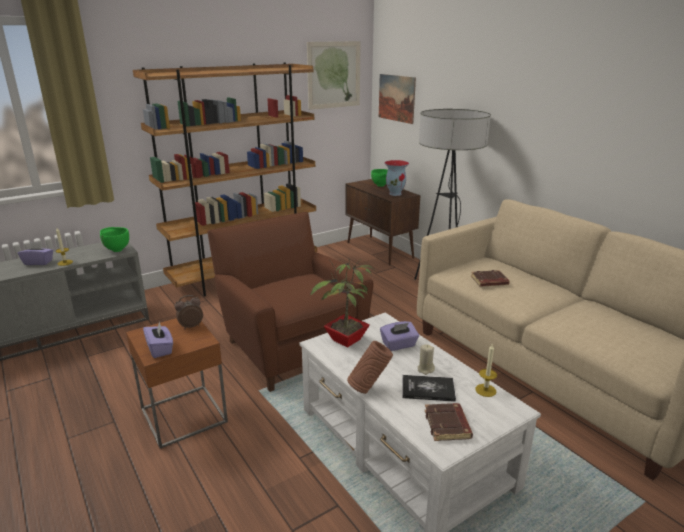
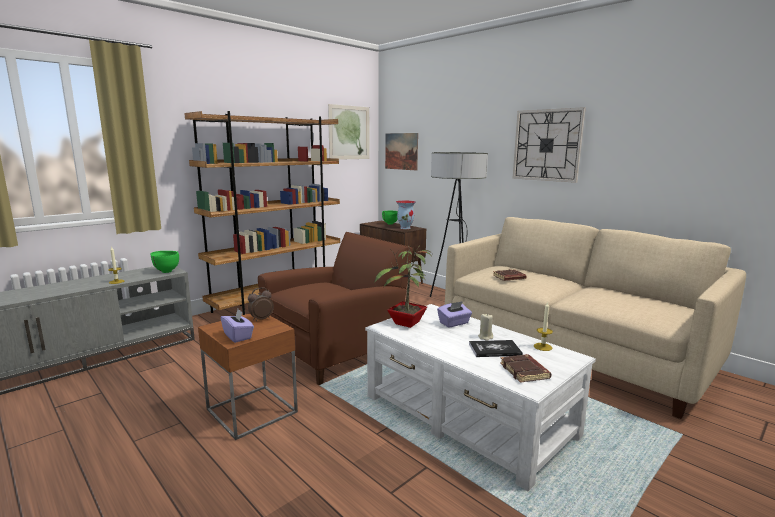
camera: 10 degrees left, 10 degrees down
purple tissue box [18,242,53,265] -> none
brown armchair [207,212,374,392] -> brown armchair turned 90 degrees clockwise [258,232,413,385]
brown vase [347,341,393,394] -> none
none -> wall clock [512,107,586,183]

